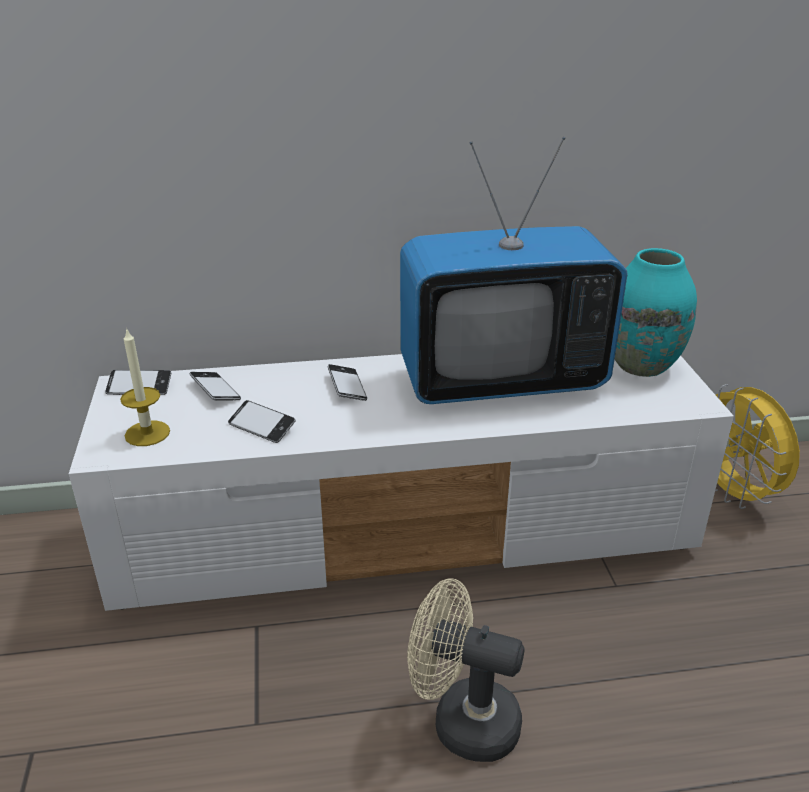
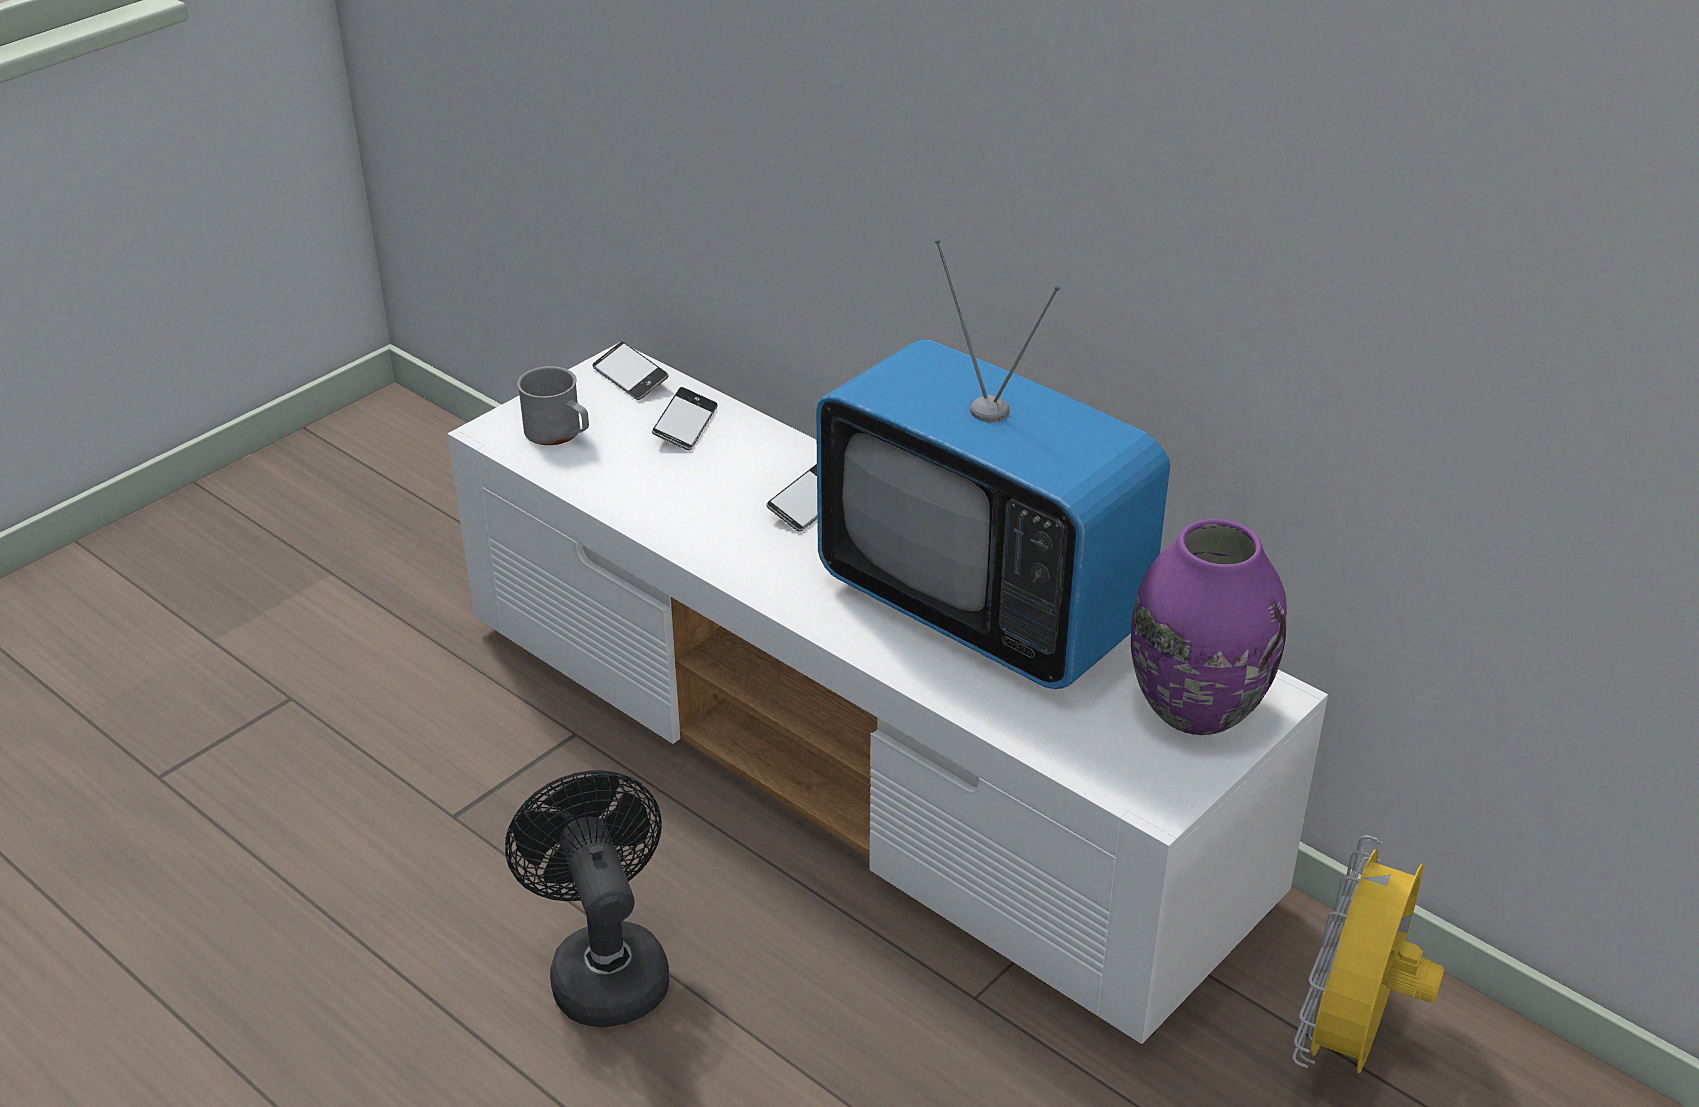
camera: 50 degrees right, 5 degrees up
candle [120,330,170,446] -> grey mug [517,366,589,445]
phone [228,400,296,443] -> none
beige fan [407,578,525,762] -> black fan [505,770,669,1028]
turquoise vase [615,248,697,377] -> purple vase [1131,519,1287,735]

